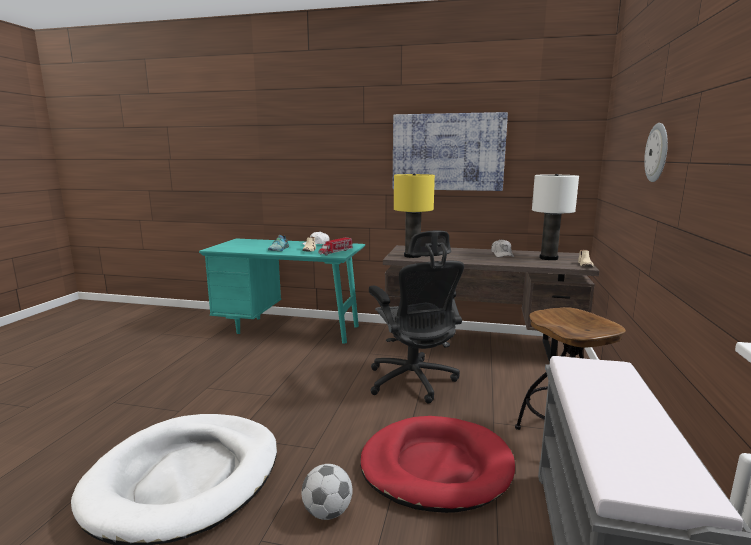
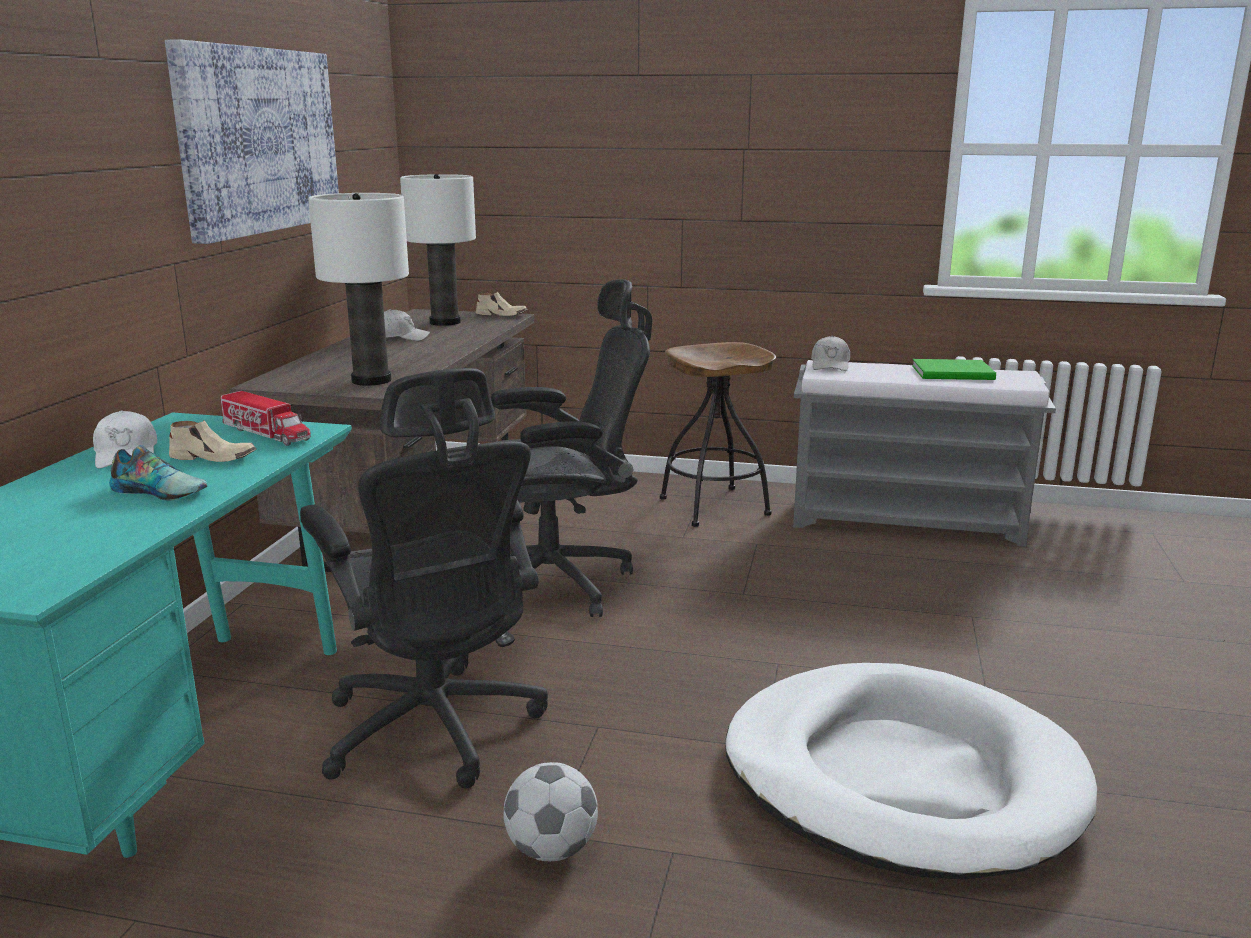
camera: 90 degrees left, 5 degrees up
football [302,464,353,520] -> football moved to [503,762,598,861]
red dog bed [360,416,515,513] -> none
yellow table lamp [394,174,435,258] -> white table lamp [308,193,409,386]
wall clock [644,123,668,182] -> none
none -> office chair [300,368,548,789]
none -> white cap [811,336,850,371]
none -> green book [912,359,996,380]

